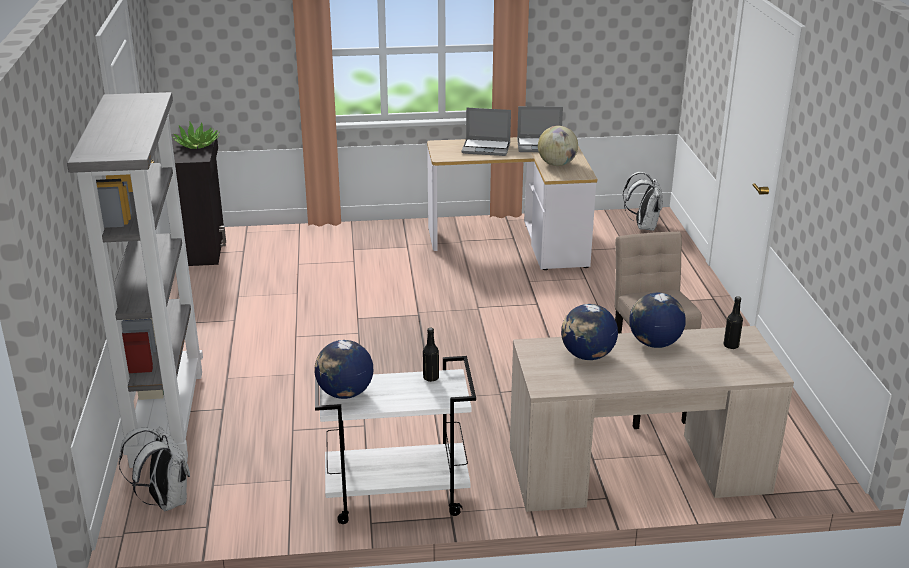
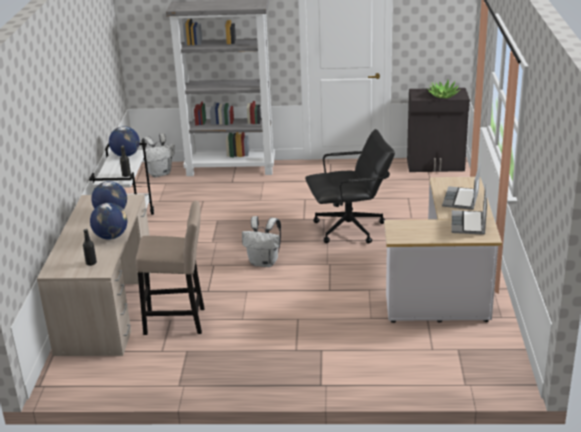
camera: 100 degrees right, 0 degrees up
globe [538,126,578,166] -> none
white backpack [623,172,663,231] -> white backpack moved to [242,216,281,267]
none -> black office chair [305,129,395,244]

